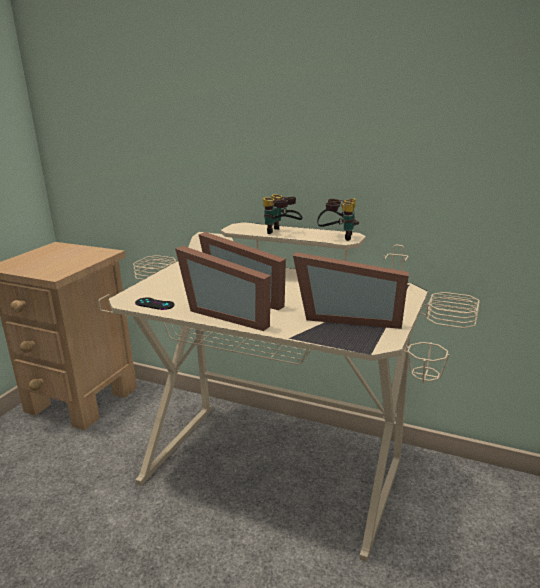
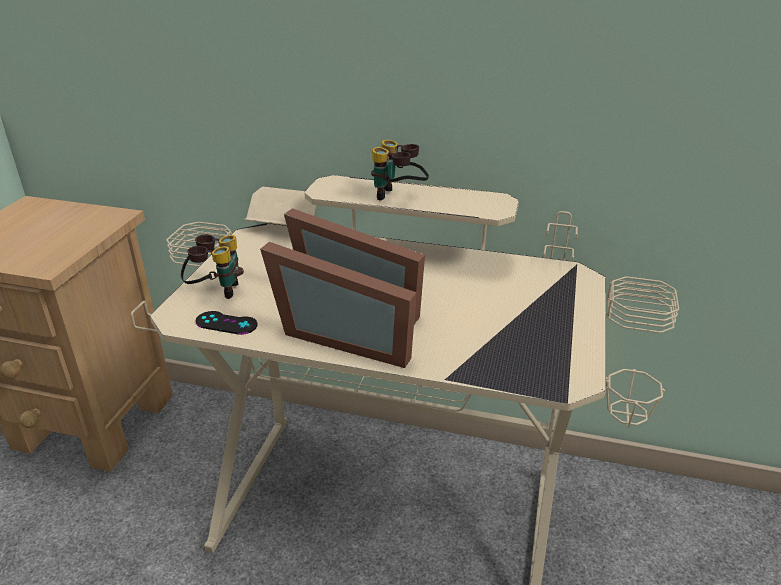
camera: 10 degrees left, 10 degrees up
picture frame [293,252,409,329] -> none
binoculars [317,199,359,241] -> binoculars moved to [181,235,244,299]

